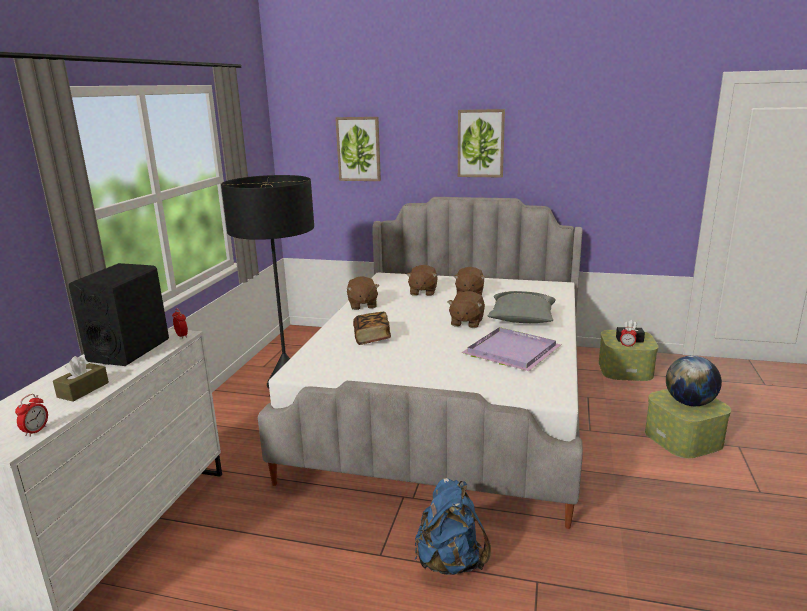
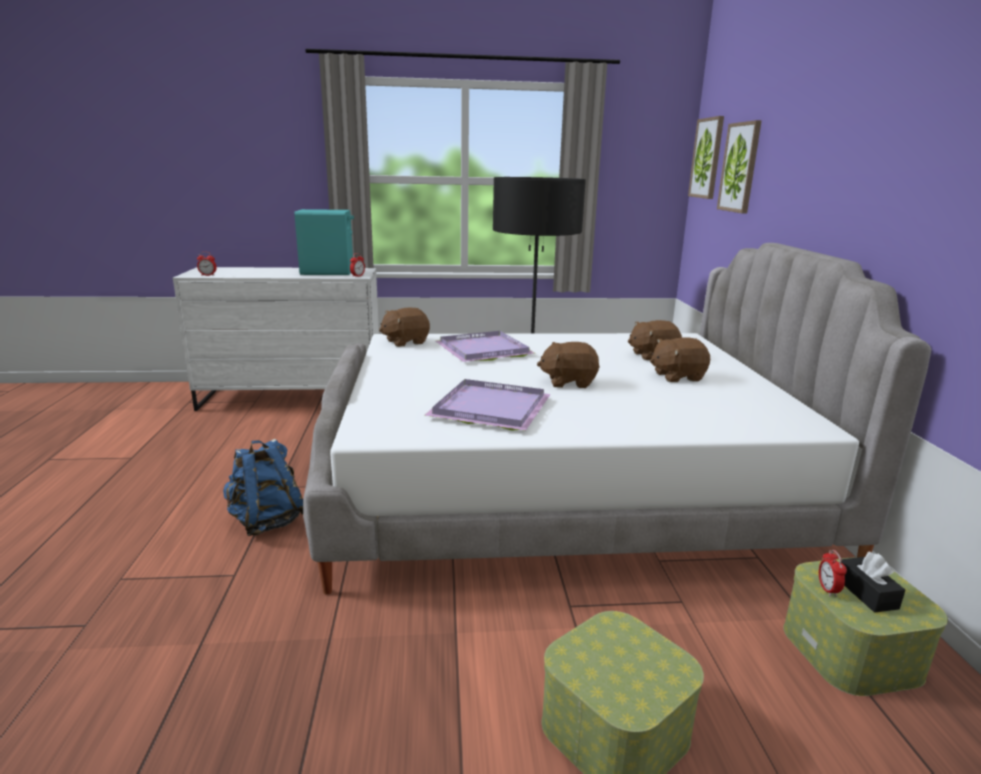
camera: 70 degrees right, 0 degrees up
brown tissue box [53,356,109,402] -> none
black speaker [69,263,169,366] -> turquoise speaker [294,209,354,275]
brown plush toy [347,276,379,310] -> brown plush toy moved to [379,308,430,347]
book [353,312,391,345] -> purple tray [436,331,534,362]
picture [458,109,505,177] -> picture moved to [688,116,724,199]
grey pillow [488,291,556,323] -> none
globe [666,356,722,406] -> none

